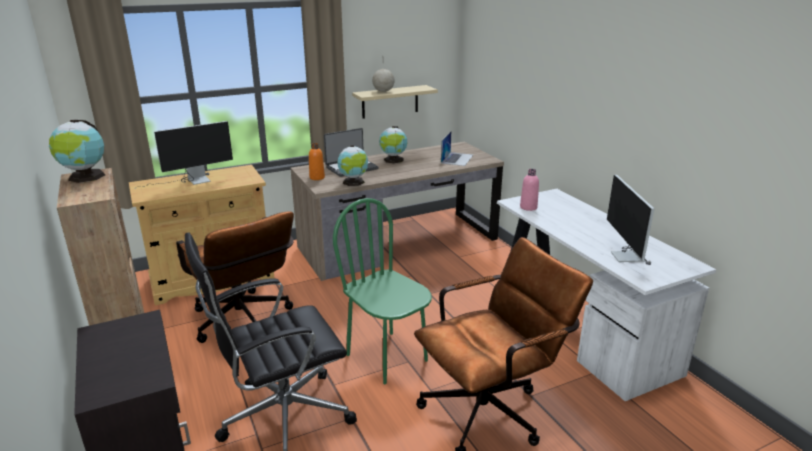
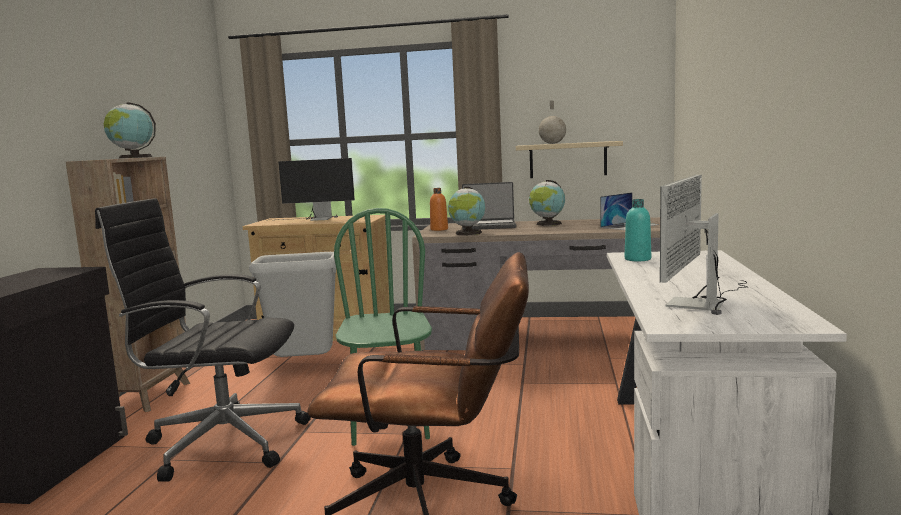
camera: 35 degrees right, 15 degrees down
brown office chair [176,211,294,343] -> grey trash can [249,252,336,357]
pink bottle [520,169,539,211] -> turquoise bottle [625,199,651,261]

